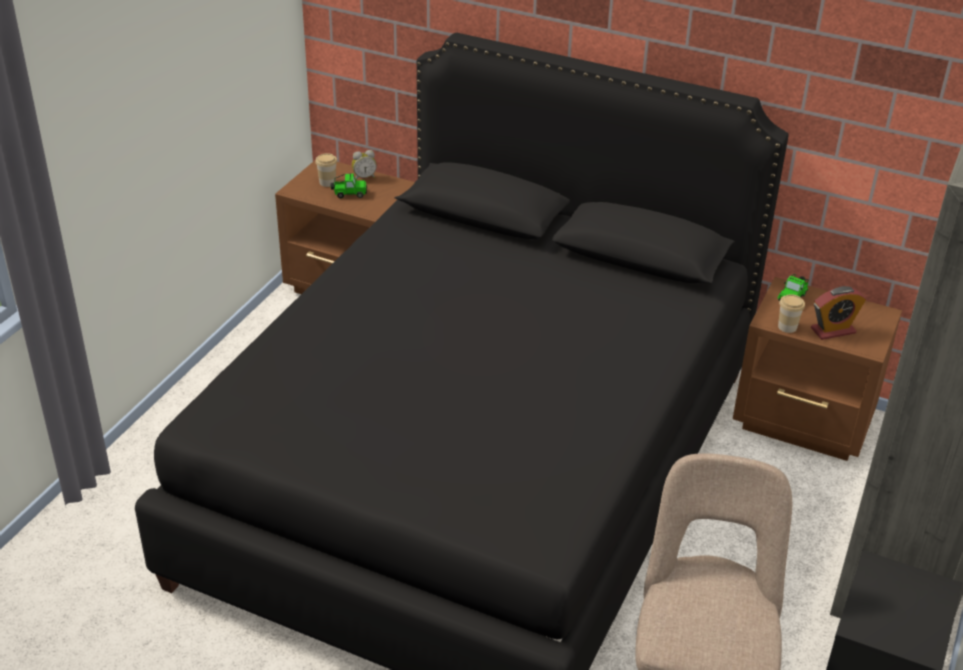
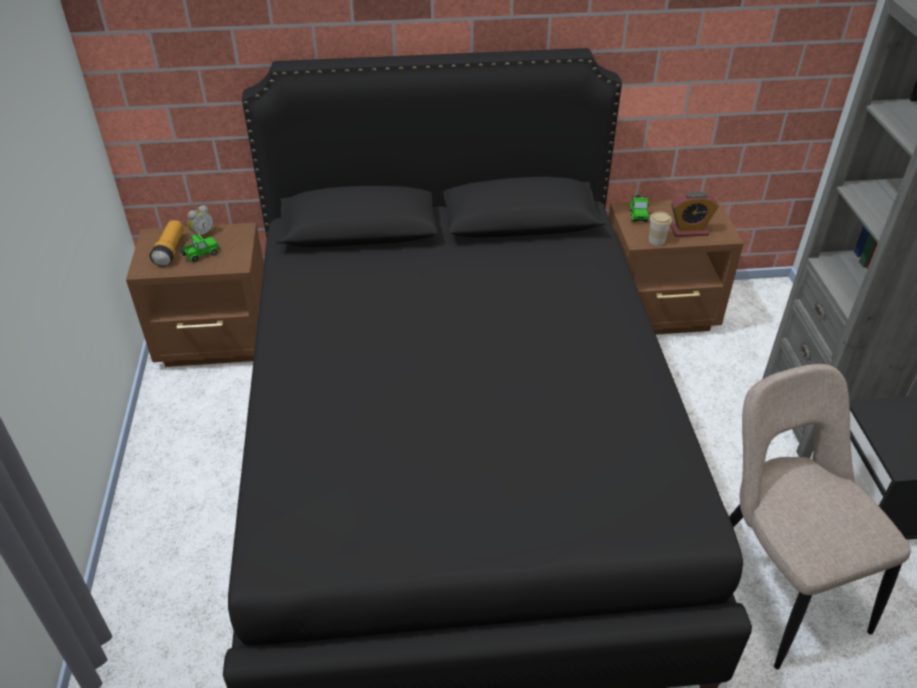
camera: 30 degrees left, 5 degrees up
cup [315,153,337,187] -> flashlight [150,220,184,267]
alarm clock [811,286,866,340] -> alarm clock turned 45 degrees clockwise [671,192,719,237]

